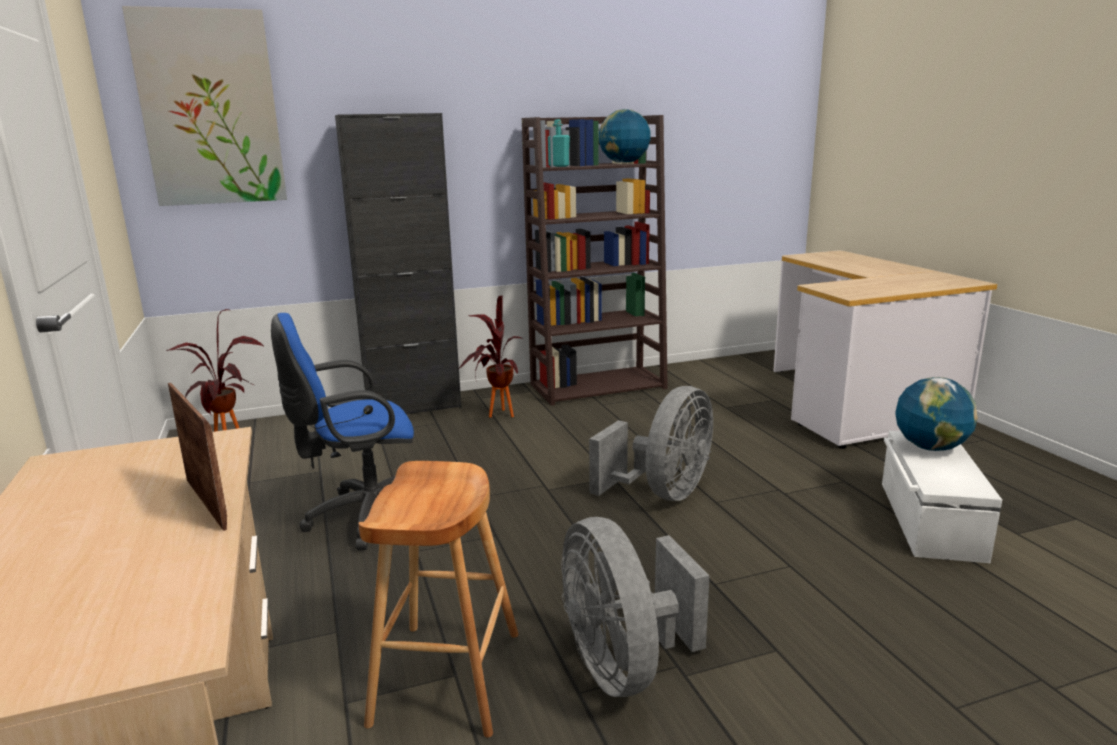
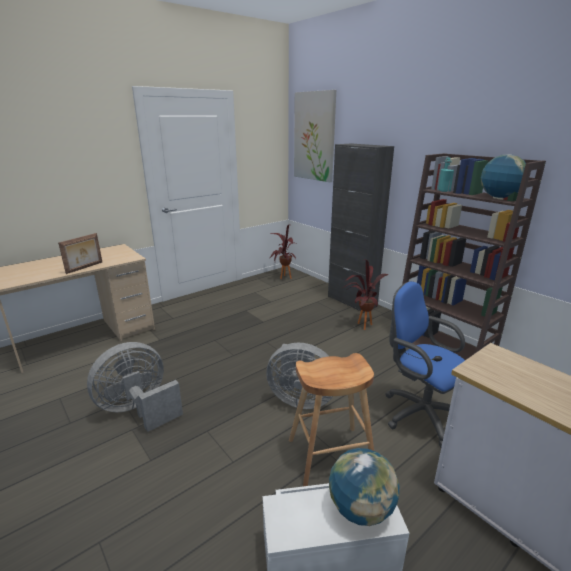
camera: 70 degrees right, 5 degrees up
blue office chair [271,313,414,551] -> blue office chair moved to [386,281,465,448]
brown stool [359,461,518,738] -> brown stool moved to [289,353,374,486]

